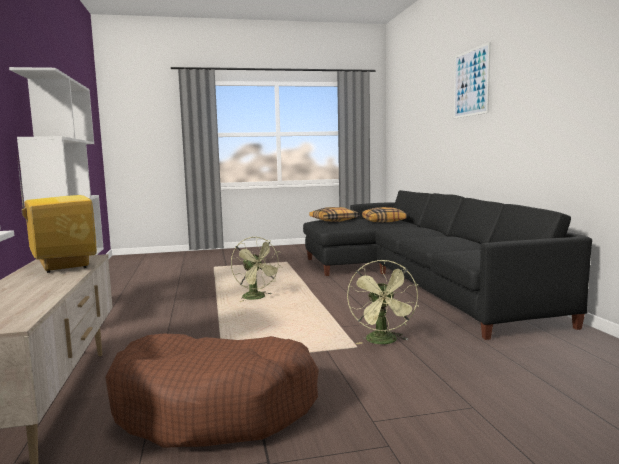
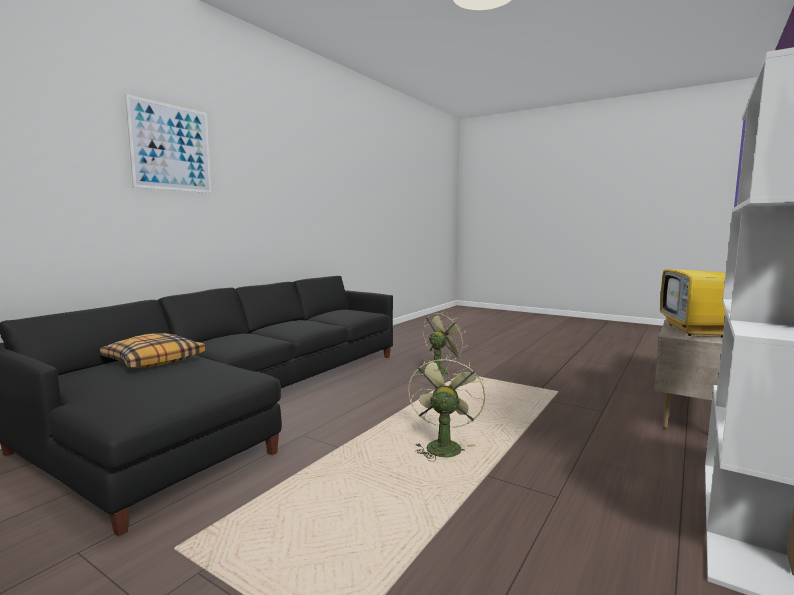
camera: 135 degrees left, 0 degrees up
brown dog bed [105,333,319,448] -> none
pillow [309,207,359,222] -> none

